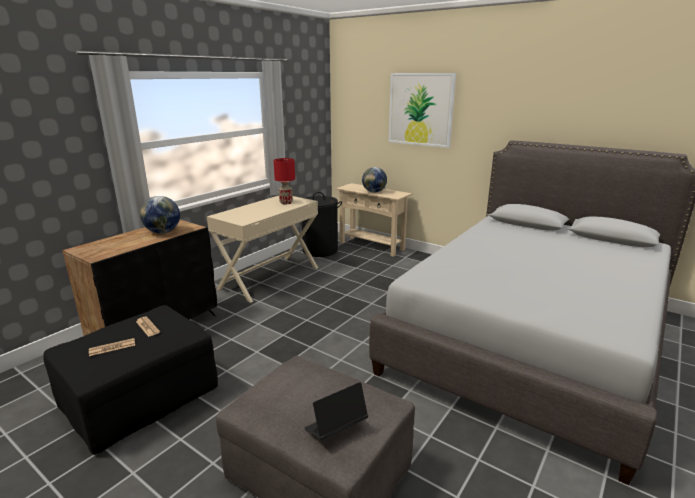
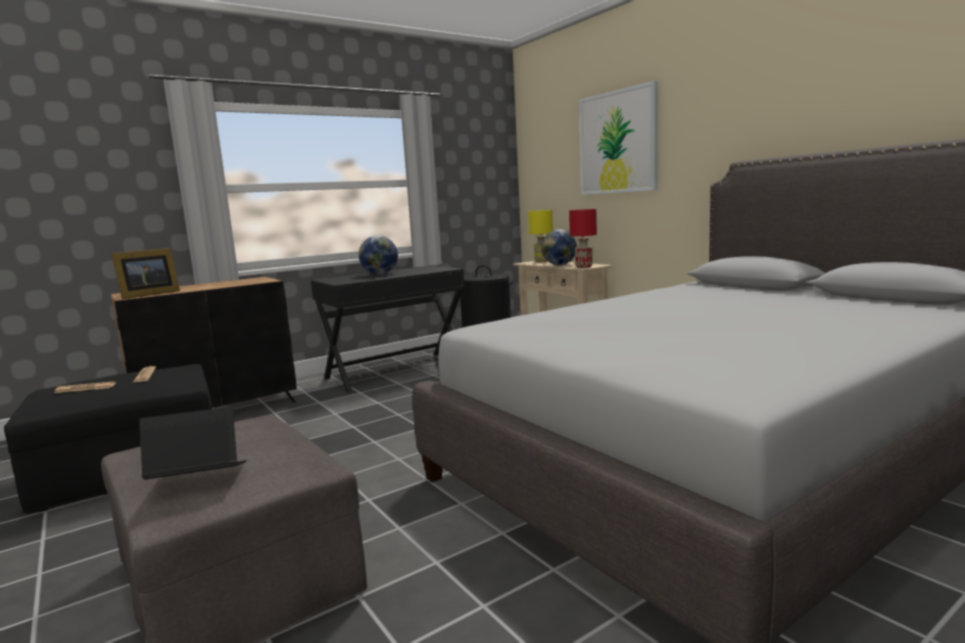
camera: 20 degrees right, 10 degrees down
globe [140,196,180,233] -> globe moved to [359,235,398,275]
beige desk [207,196,318,303] -> black desk [311,266,465,393]
red table lamp [274,158,295,204] -> red table lamp moved to [569,209,597,268]
none -> picture frame [111,248,180,299]
none -> yellow table lamp [529,210,553,262]

